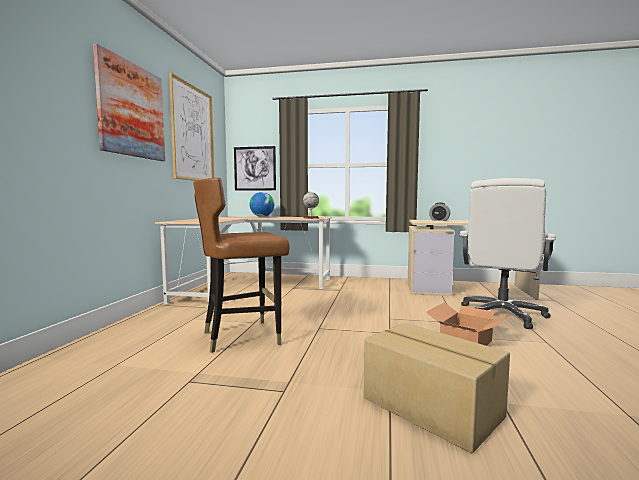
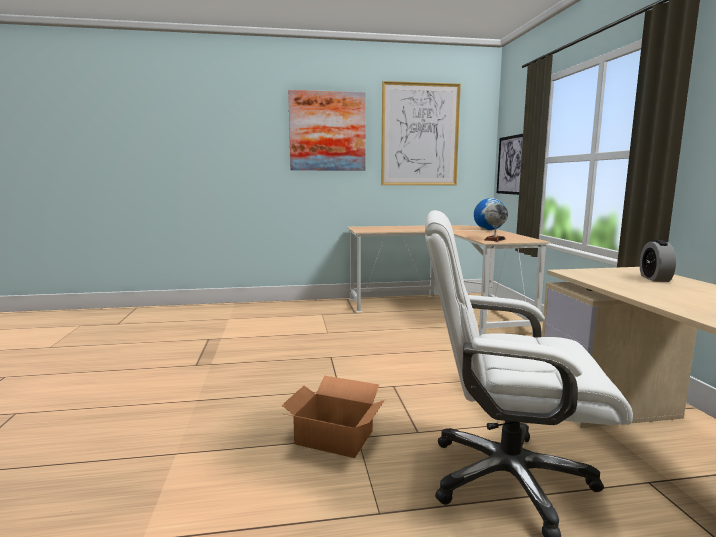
camera: 70 degrees right, 5 degrees up
brown chair [193,178,290,353] -> none
cardboard box [364,323,510,453] -> none

